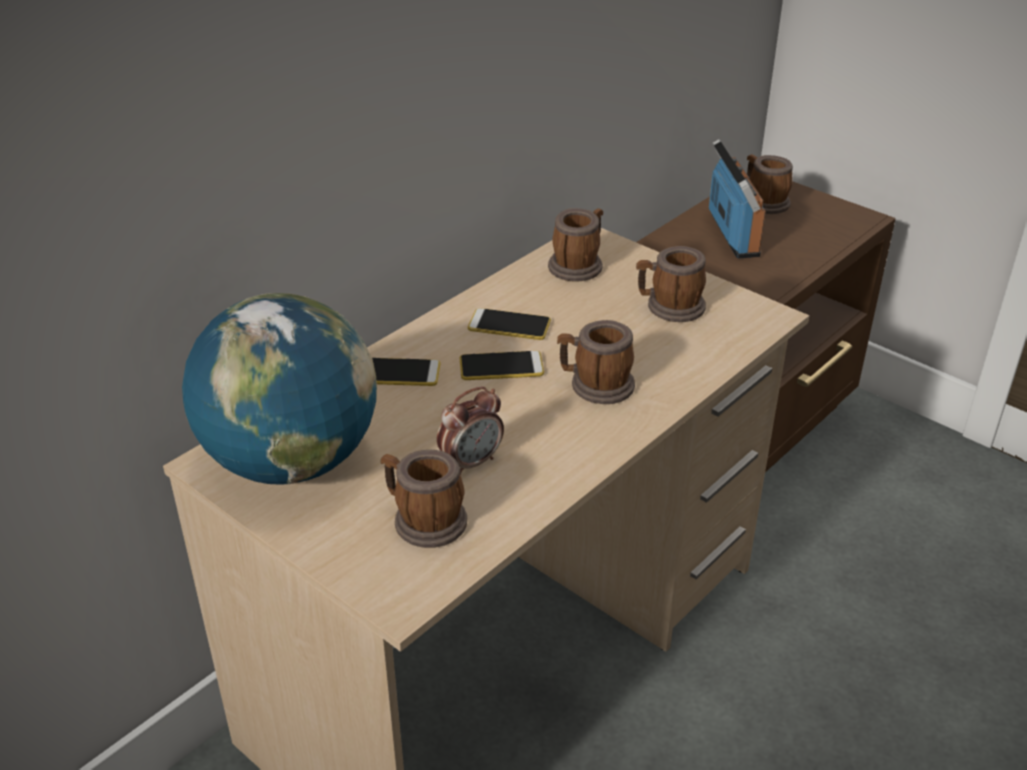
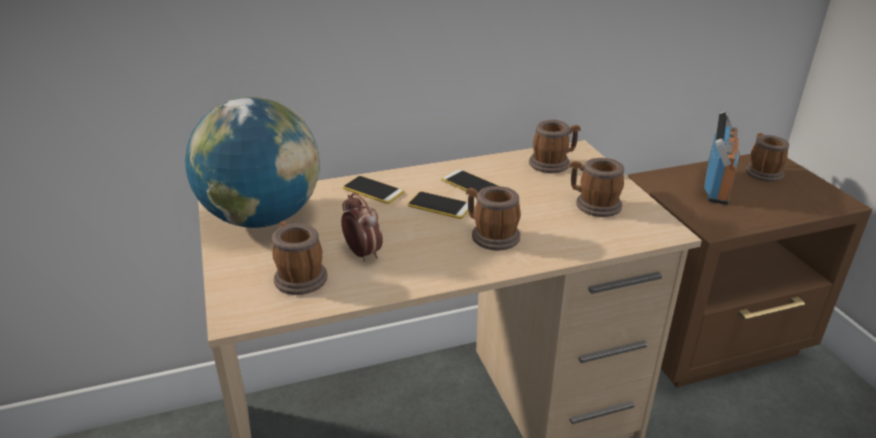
camera: 30 degrees right, 5 degrees down
alarm clock [437,386,504,475] -> alarm clock turned 120 degrees counterclockwise [341,193,383,262]

